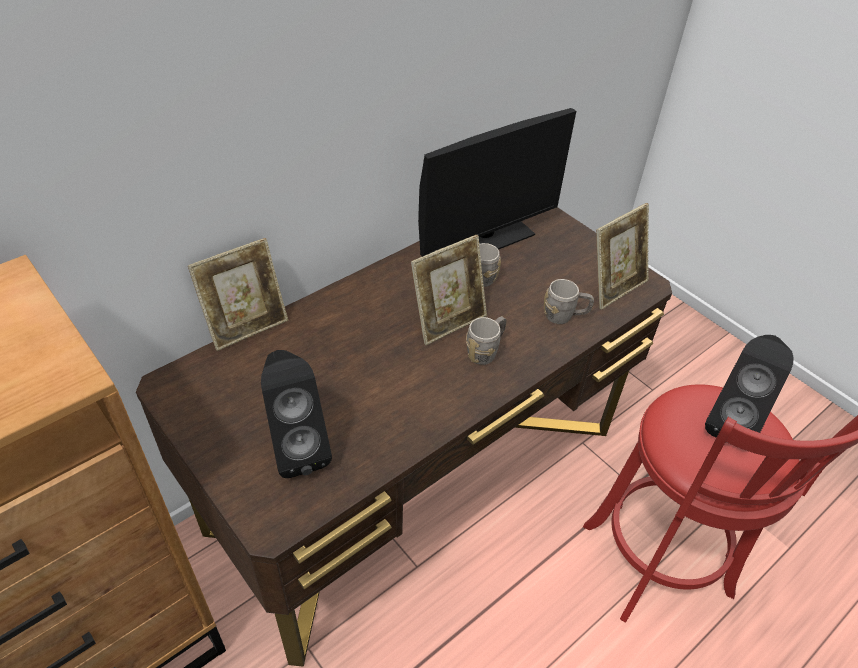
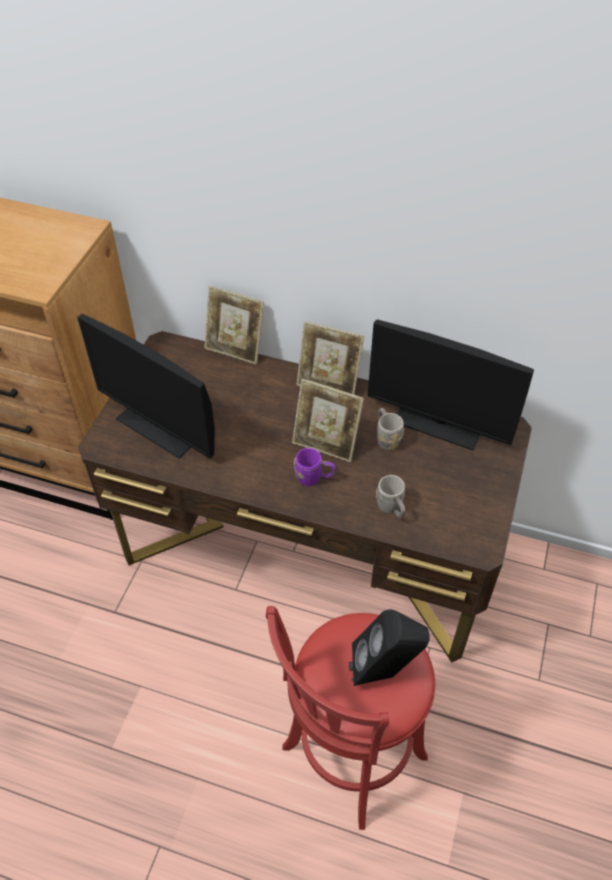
camera: 60 degrees right, 5 degrees up
black speaker [261,350,332,478] -> monitor [77,314,215,459]
grey mug [466,316,507,365] -> purple mug [294,448,336,486]
picture frame [596,203,649,310] -> picture frame moved to [296,321,364,395]

